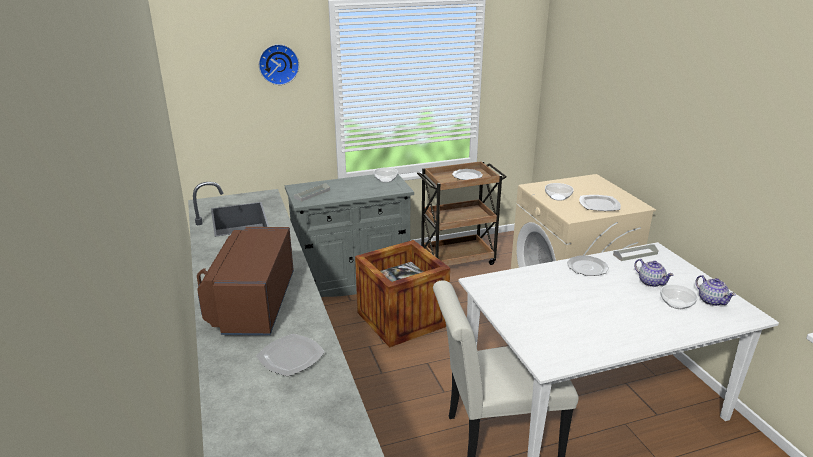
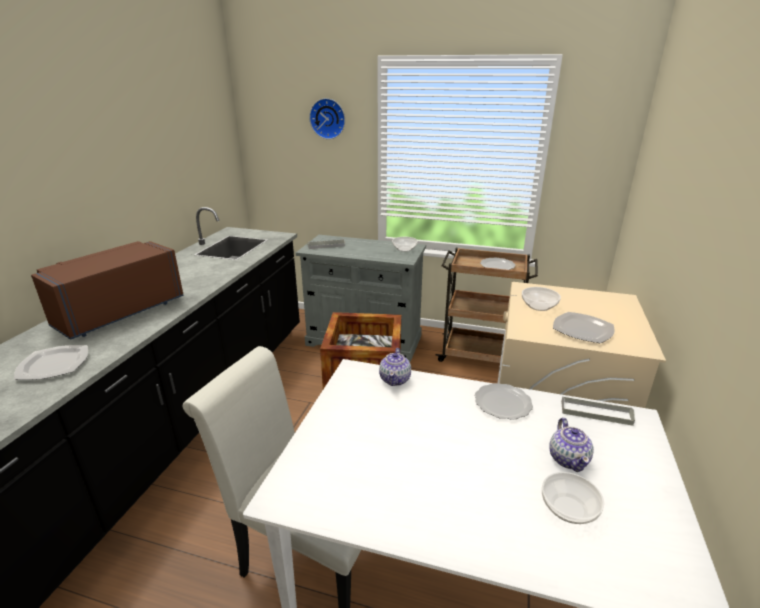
camera: 35 degrees right, 0 degrees up
teapot [695,275,736,306] -> teapot moved to [379,348,411,386]

